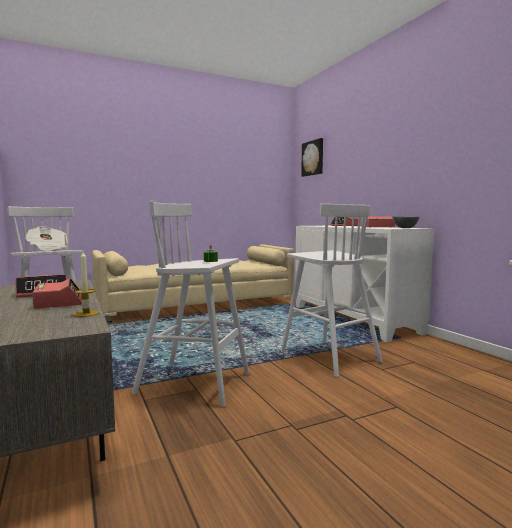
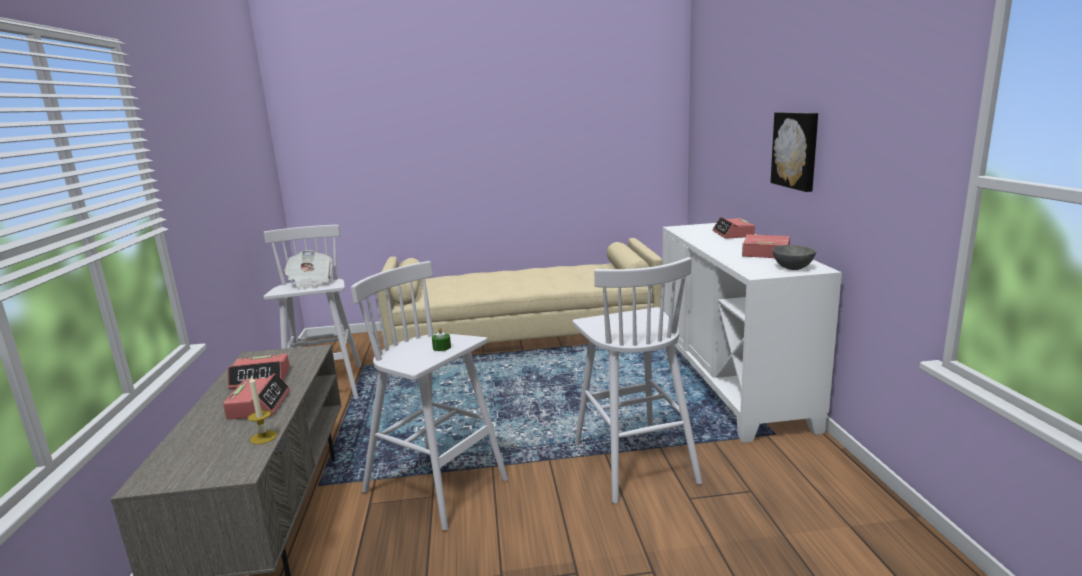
camera: 20 degrees right, 10 degrees up
picture [301,138,323,177] -> picture moved to [771,112,818,192]

